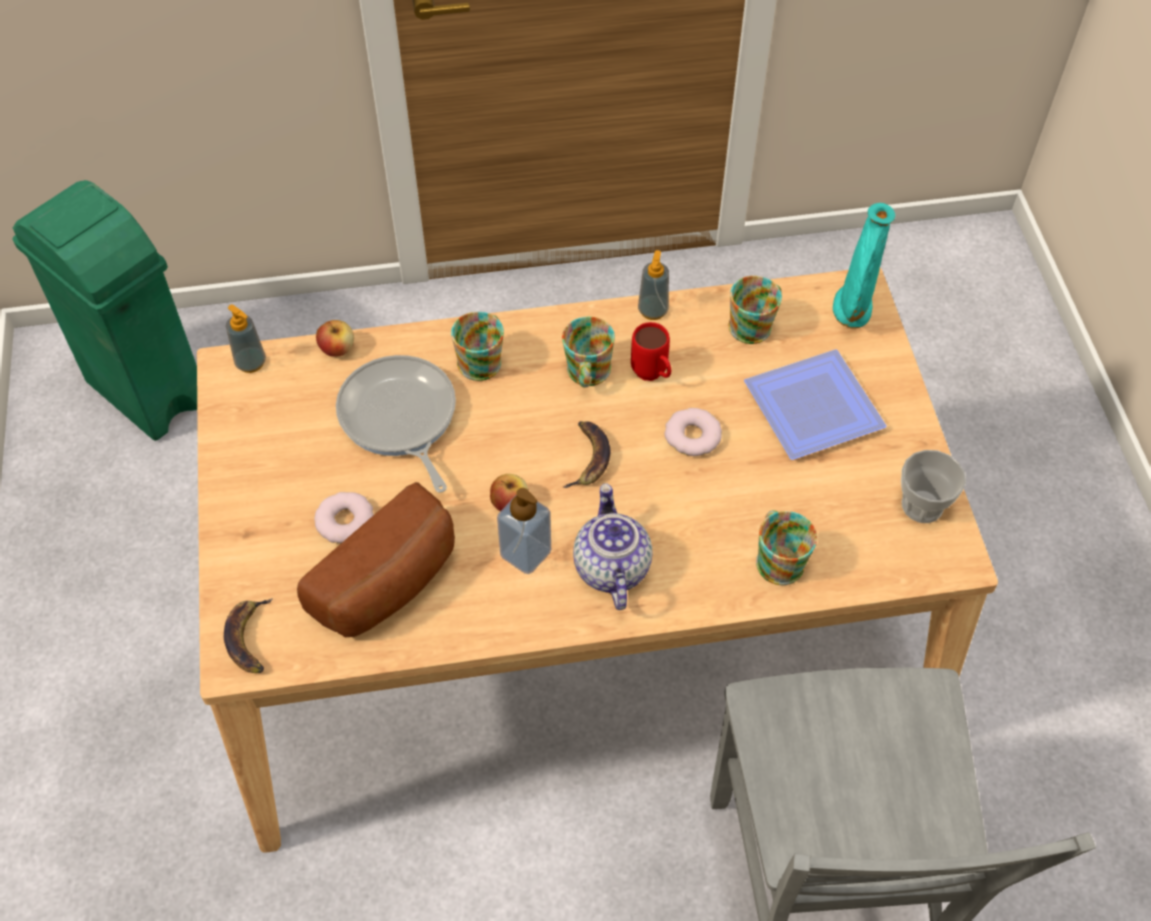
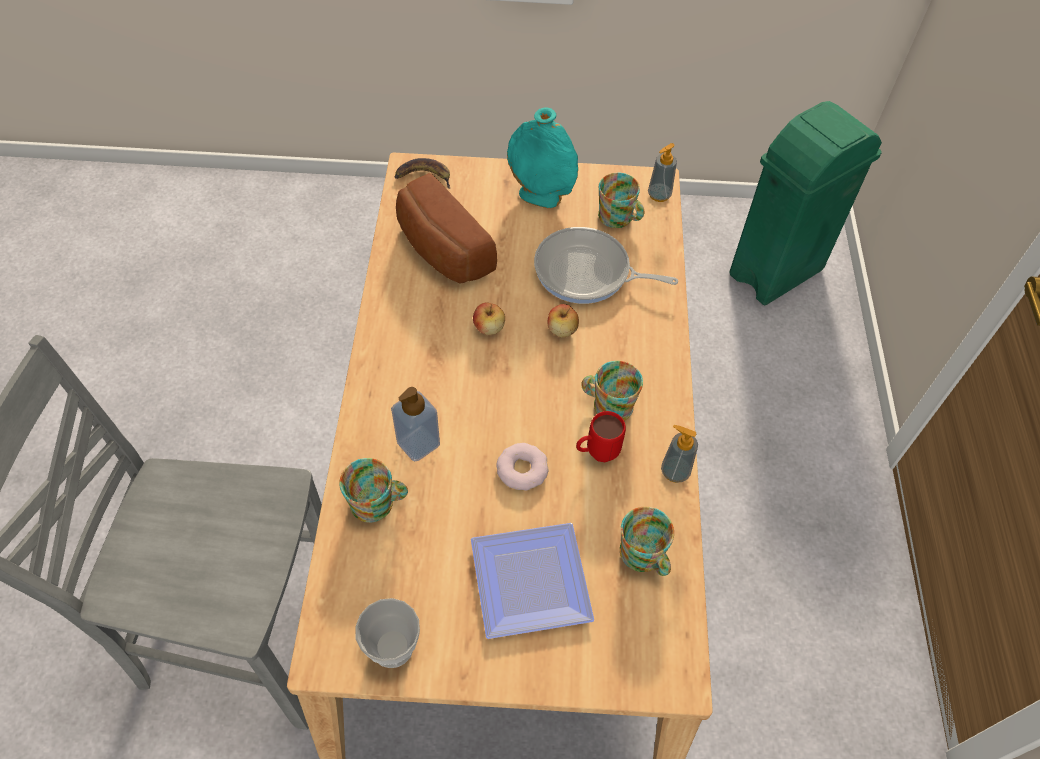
camera: 100 degrees right, 0 degrees up
donut [314,492,374,543] -> none
apple [316,320,354,357] -> apple moved to [548,304,579,337]
frying pan [336,355,456,493] -> frying pan turned 150 degrees counterclockwise [534,227,678,304]
mug [451,312,504,381] -> mug moved to [598,173,644,228]
soap dispenser [497,488,551,574] -> soap dispenser moved to [391,387,440,461]
banana [564,421,611,488] -> none
teapot [573,484,653,610] -> none
turquoise vase [833,203,895,329] -> turquoise vase moved to [507,107,578,208]

